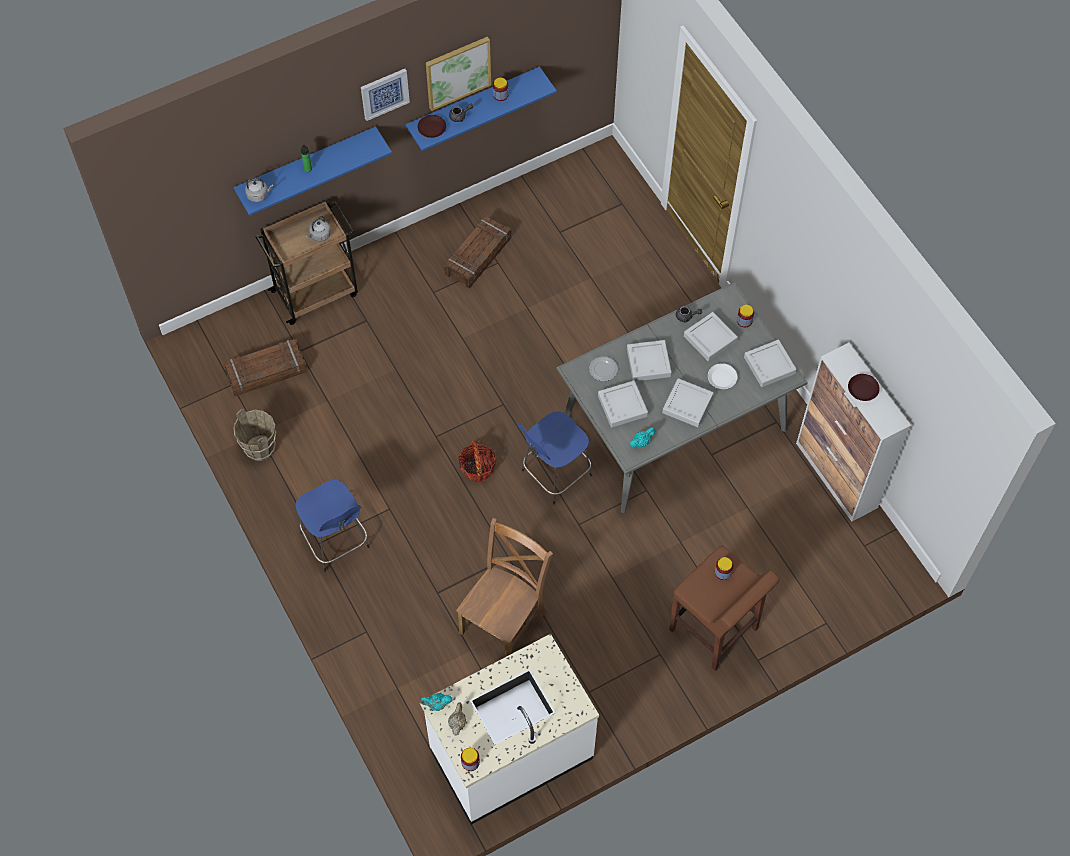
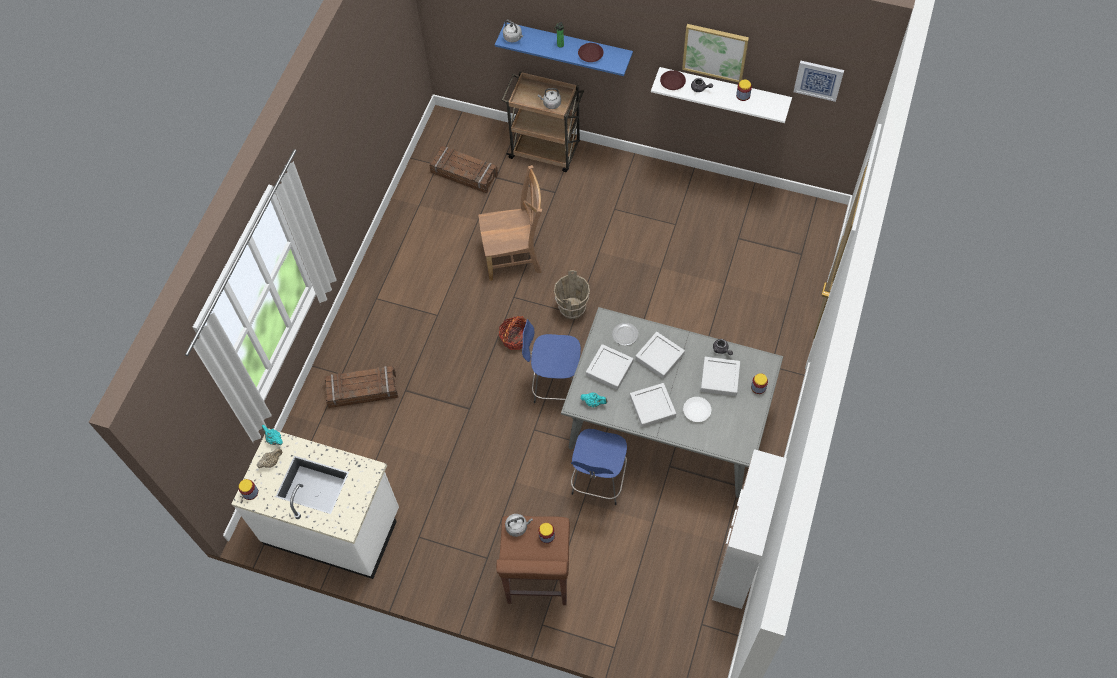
camera: 50 degrees right, 0 degrees up
brown bucket [233,408,276,461] -> brown bucket moved to [554,270,590,319]
blue stool [296,480,369,572] -> blue stool moved to [571,429,627,505]
picture [361,69,410,121] -> picture moved to [793,61,844,102]
blue shelf [406,67,557,151] -> white shelf [651,67,792,123]
crate [444,215,511,289] -> crate moved to [324,366,398,408]
brown chair [456,518,553,657] -> brown chair moved to [478,165,542,281]
grey tray [744,340,797,387] -> none
brown plate [848,374,880,401] -> brown plate moved to [578,43,604,62]
none -> grey kettle [505,514,533,537]

